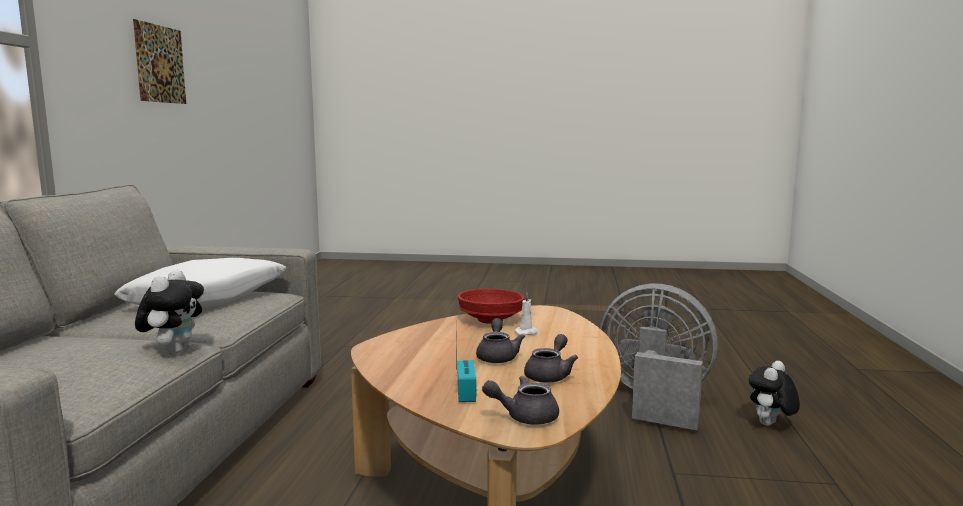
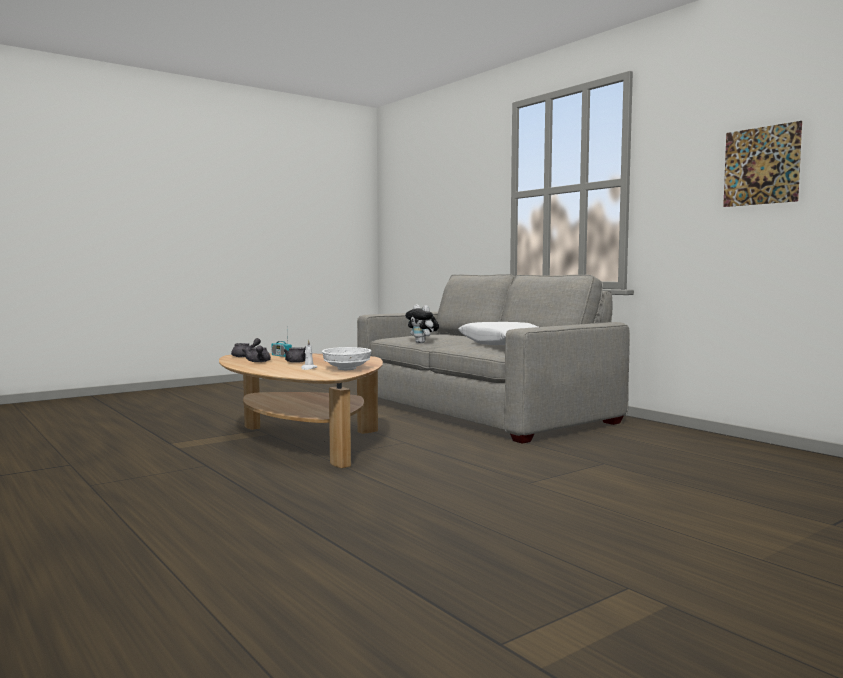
camera: 135 degrees right, 5 degrees down
red bowl [457,289,525,324] -> white bowl [322,347,371,370]
grey fan [600,284,718,430] -> none
plush toy [749,361,800,426] -> none

